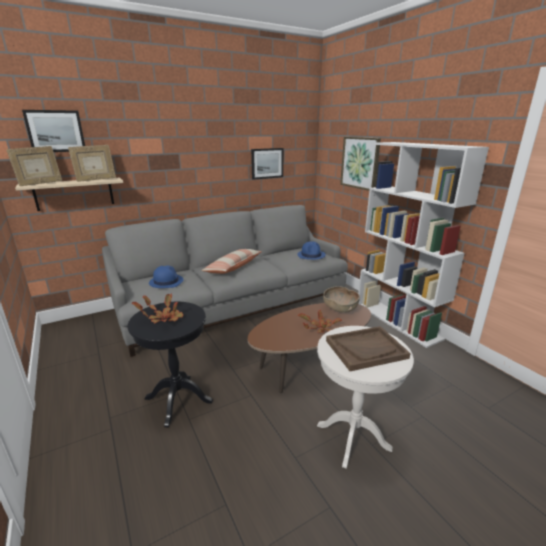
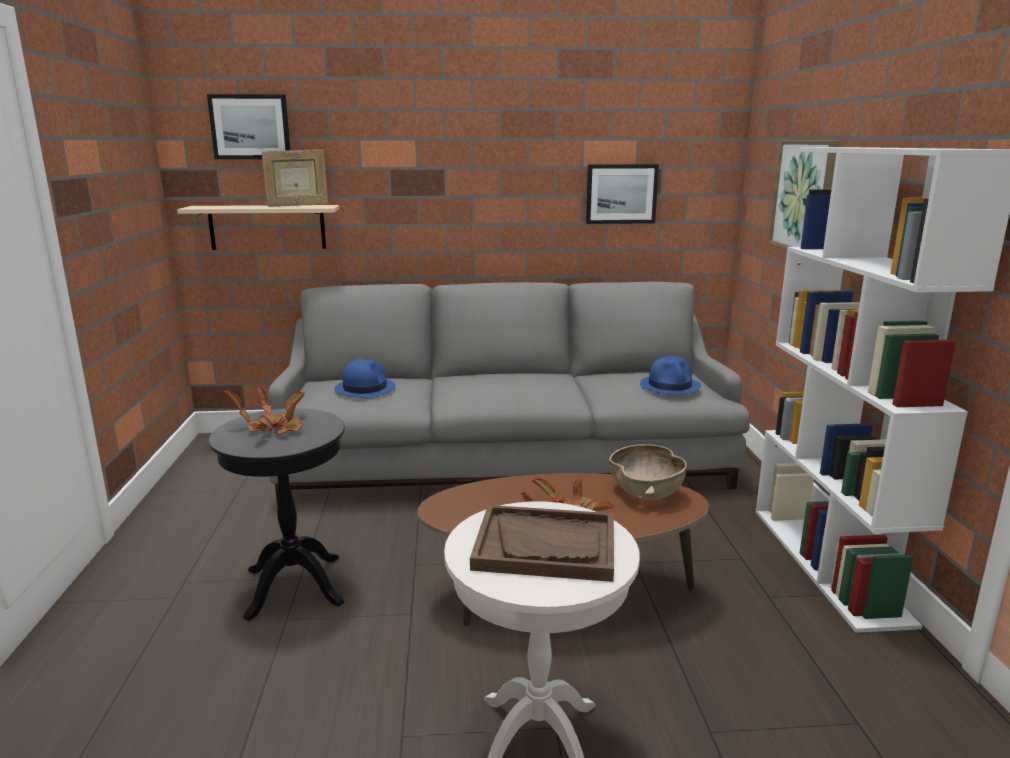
camera: 25 degrees right, 5 degrees down
picture frame [6,146,62,186] -> none
pillow [201,249,262,274] -> none

